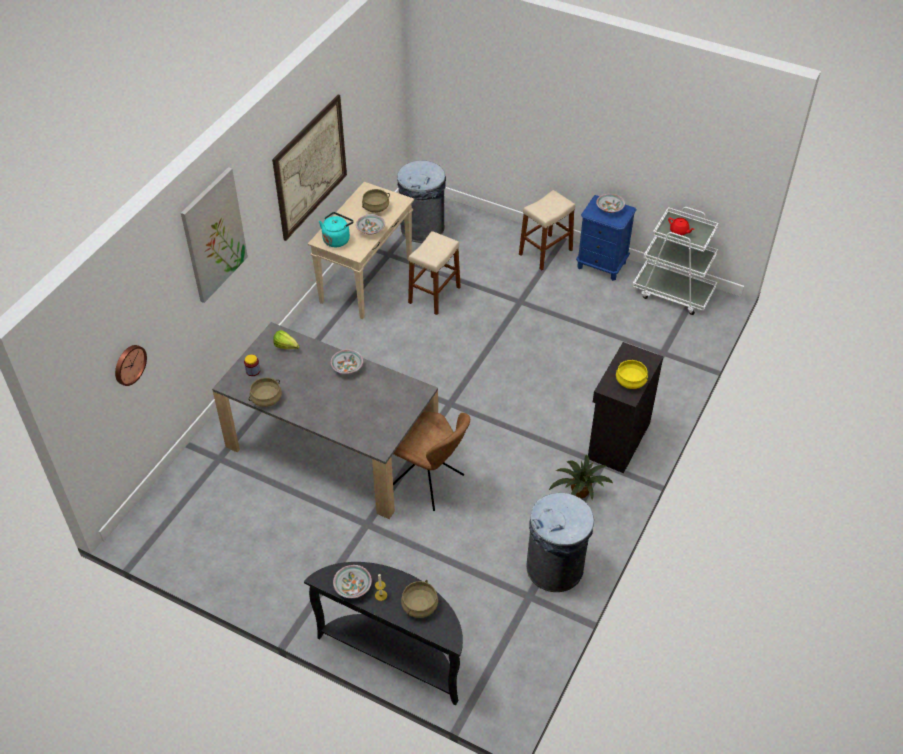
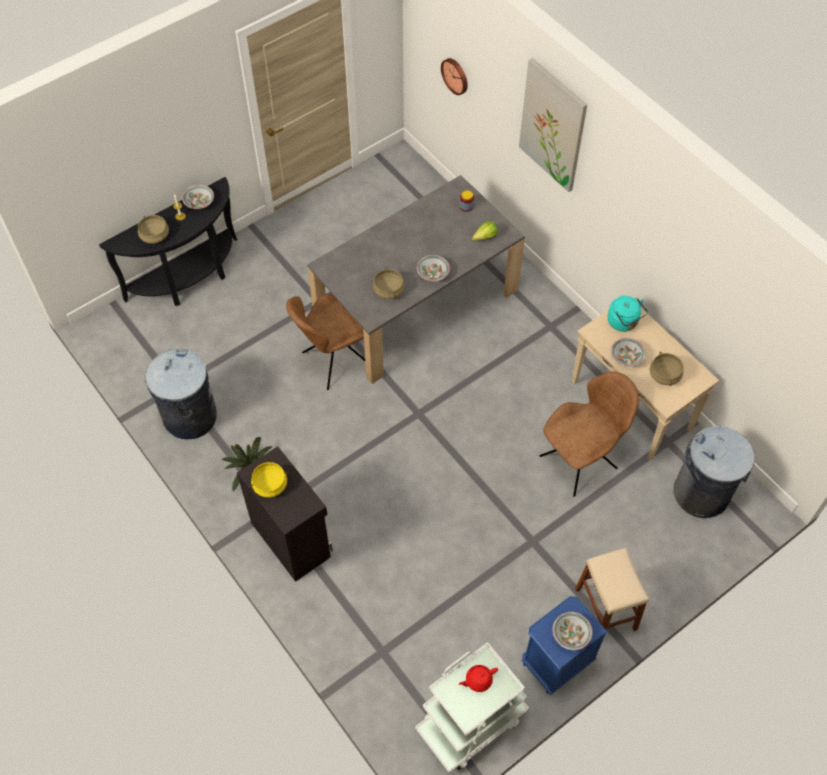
camera: 115 degrees right, 10 degrees up
beige cooking pot [249,378,282,407] -> beige cooking pot moved to [373,268,405,299]
picture [272,94,347,241] -> none
beige stool [408,231,461,315] -> brown chair [540,371,639,497]

